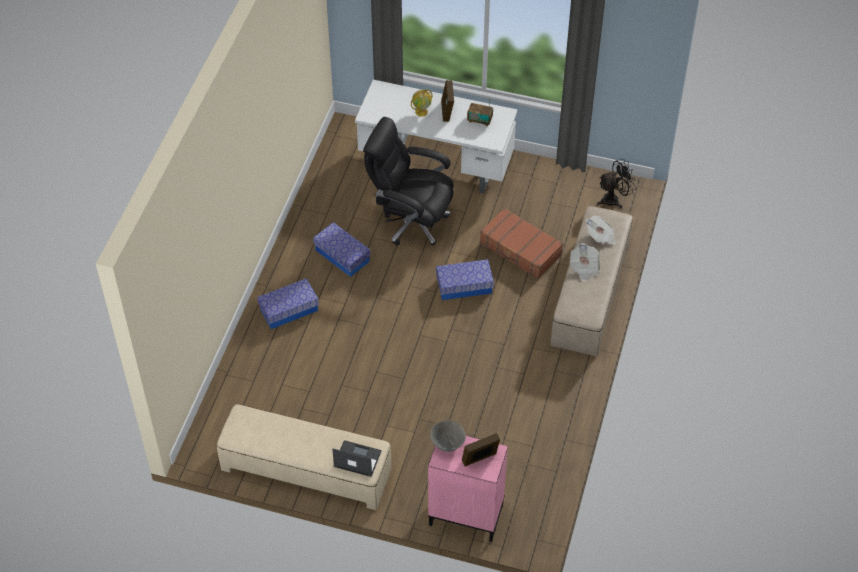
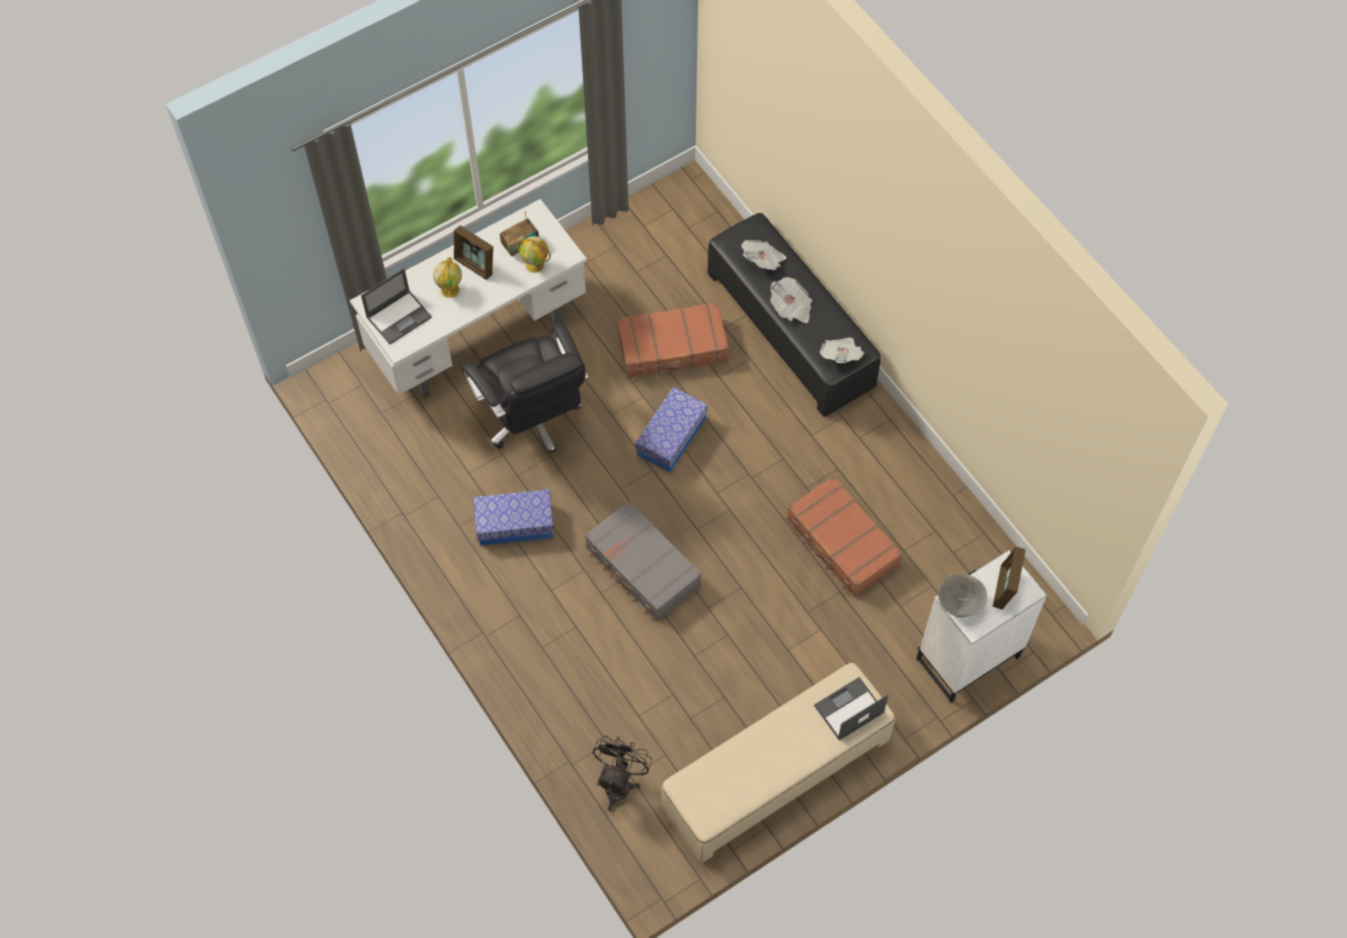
camera: 50 degrees left, 10 degrees up
storage box [257,278,319,329] -> none
black office chair [363,117,454,245] -> black office chair turned 90 degrees counterclockwise [461,322,588,453]
pink dresser [428,436,508,542] -> white dresser [916,550,1047,703]
beige bench [550,206,633,356] -> black bench [707,213,881,417]
black fan [597,159,636,208] -> black fan moved to [593,736,652,811]
none -> laptop [361,268,432,344]
none -> globe [516,236,551,273]
none -> grey suitcase [585,500,702,621]
none -> brown suitcase [787,476,903,597]
none -> newspaper [820,338,864,363]

